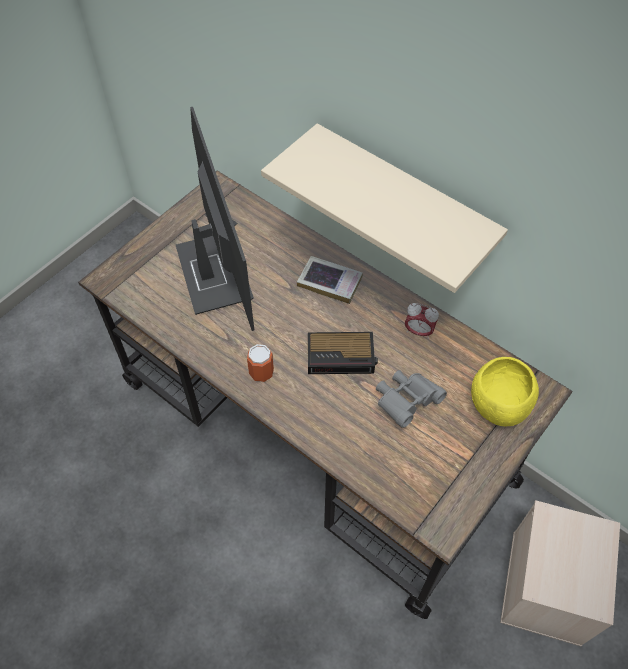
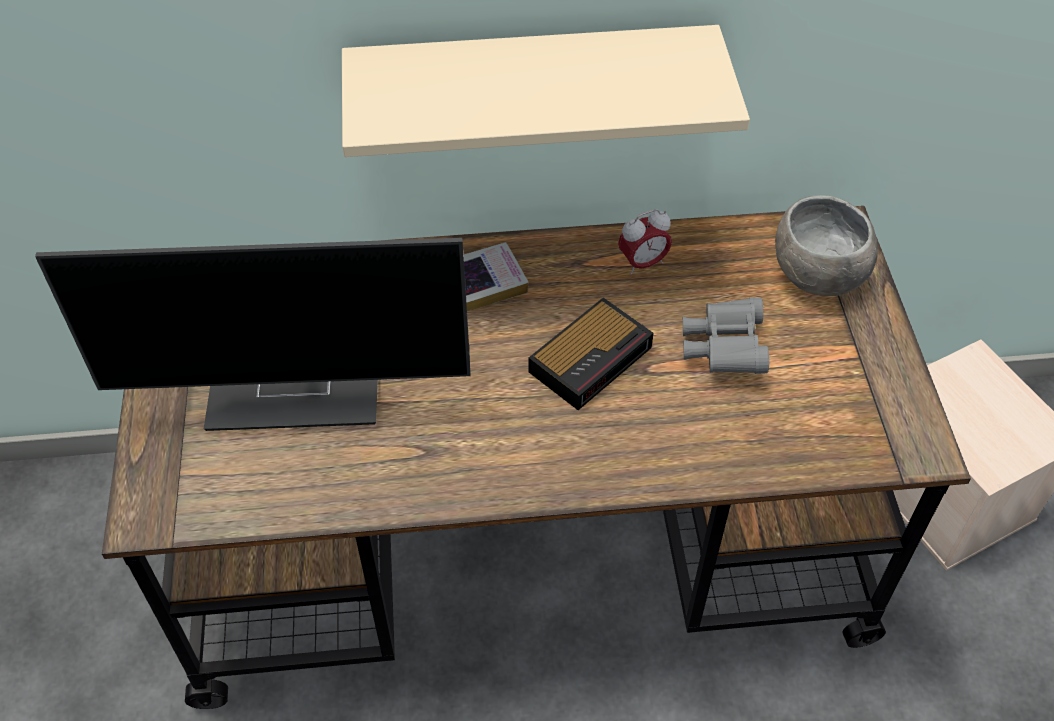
camera: 45 degrees left, 5 degrees down
monitor [176,107,254,331] -> monitor turned 150 degrees clockwise [35,238,471,431]
can [247,344,274,382] -> none
yellow bowl [471,357,539,426] -> grey bowl [775,195,878,296]

